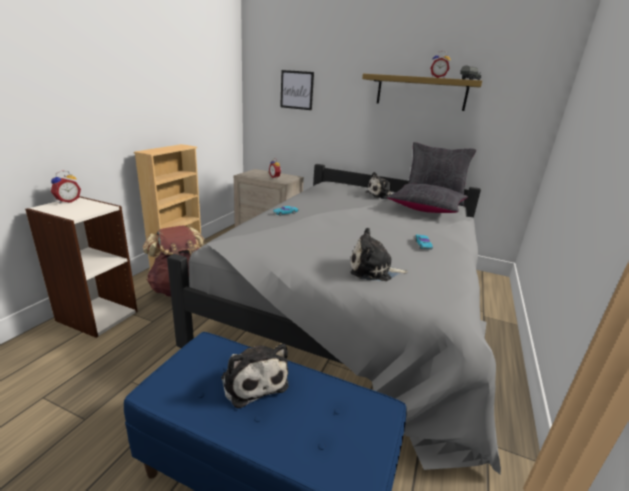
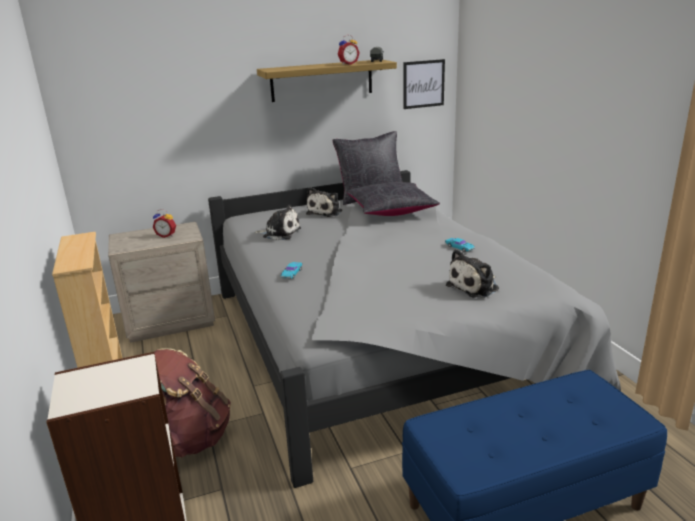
camera: 40 degrees left, 0 degrees up
alarm clock [51,171,81,204] -> none
plush toy [221,343,288,409] -> plush toy moved to [254,204,301,240]
picture [280,70,314,110] -> picture moved to [403,59,445,109]

